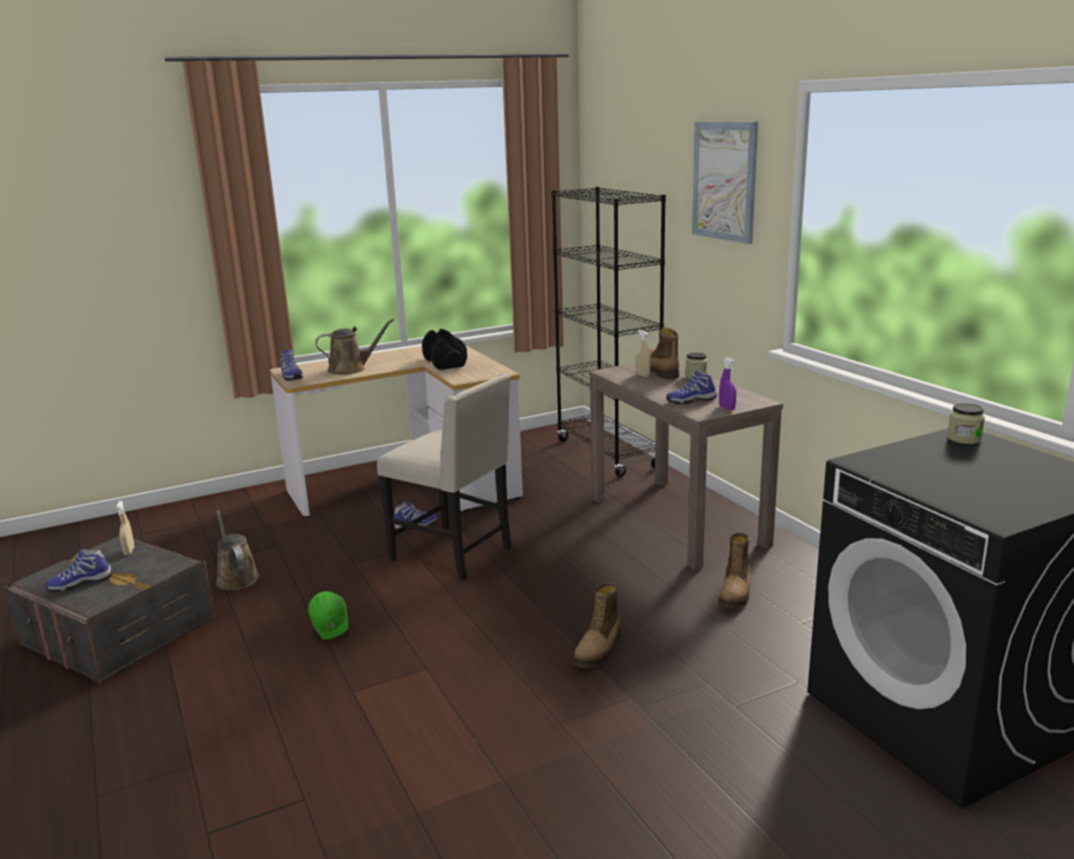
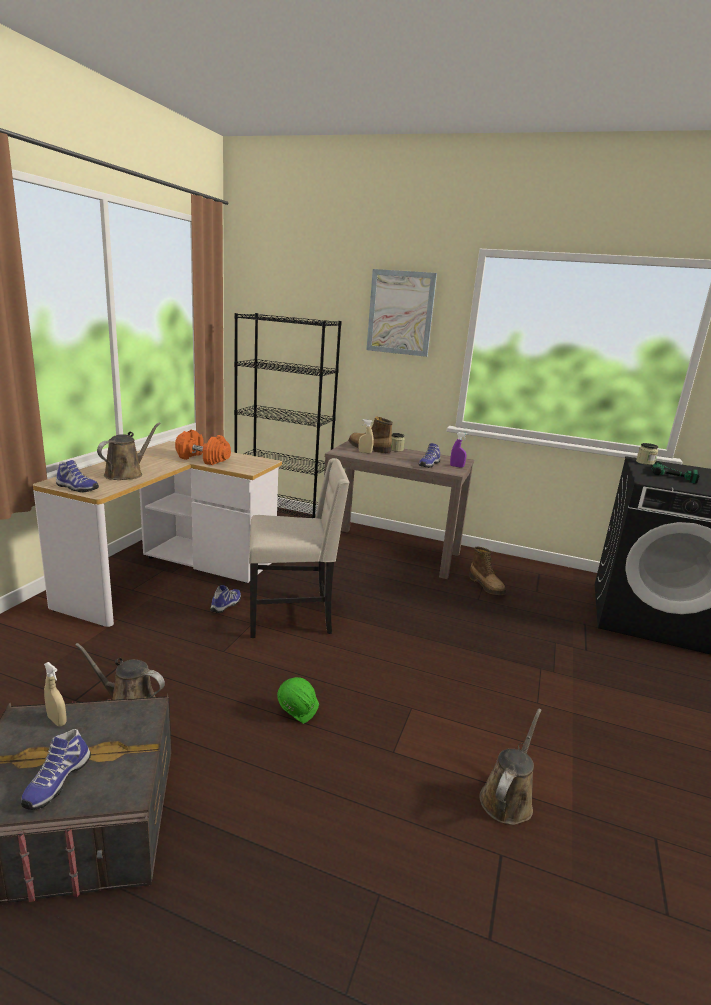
camera: 45 degrees left, 0 degrees up
black dumbbell [422,329,467,370] -> orange dumbbell [175,430,231,465]
boot [573,582,621,668] -> none
none -> brown watering can [479,709,541,825]
none -> power drill [651,461,700,484]

